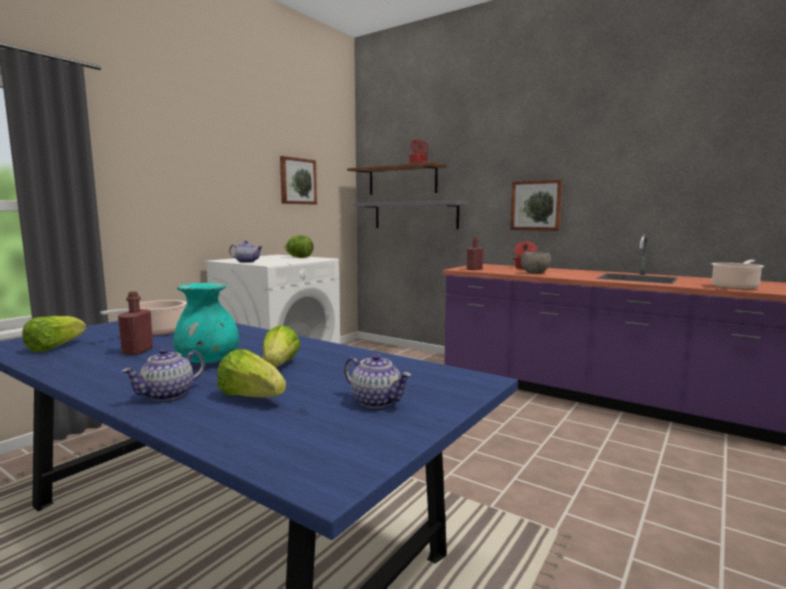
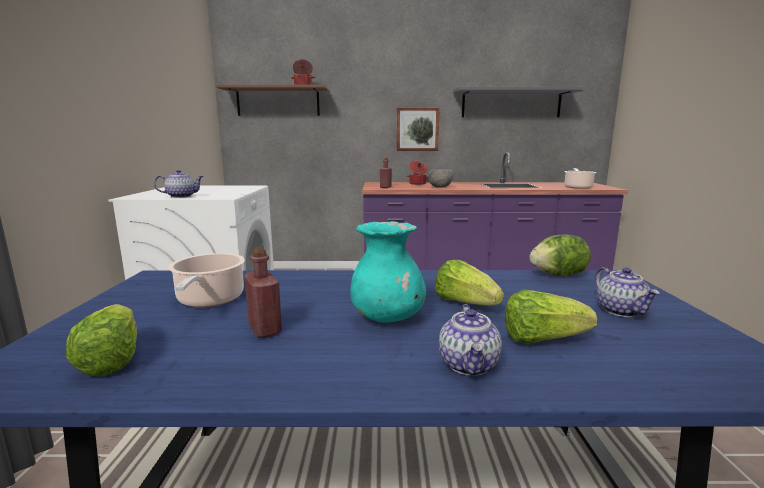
camera: 35 degrees left, 5 degrees up
picture [280,156,317,204] -> none
lettuce [284,235,314,258] -> lettuce moved to [529,234,591,276]
teapot [344,354,411,408] -> teapot turned 75 degrees clockwise [595,267,660,317]
grey shelf [354,201,469,230] -> grey shelf moved to [453,87,584,117]

